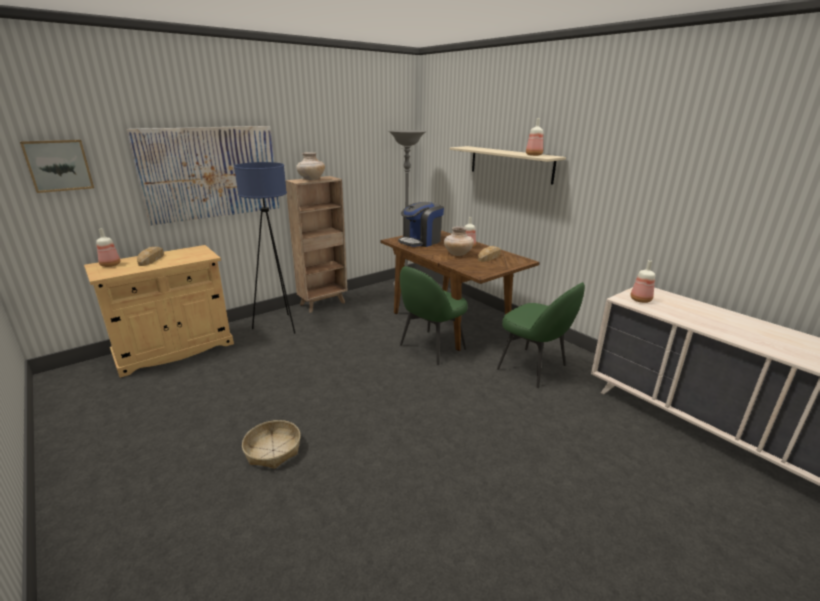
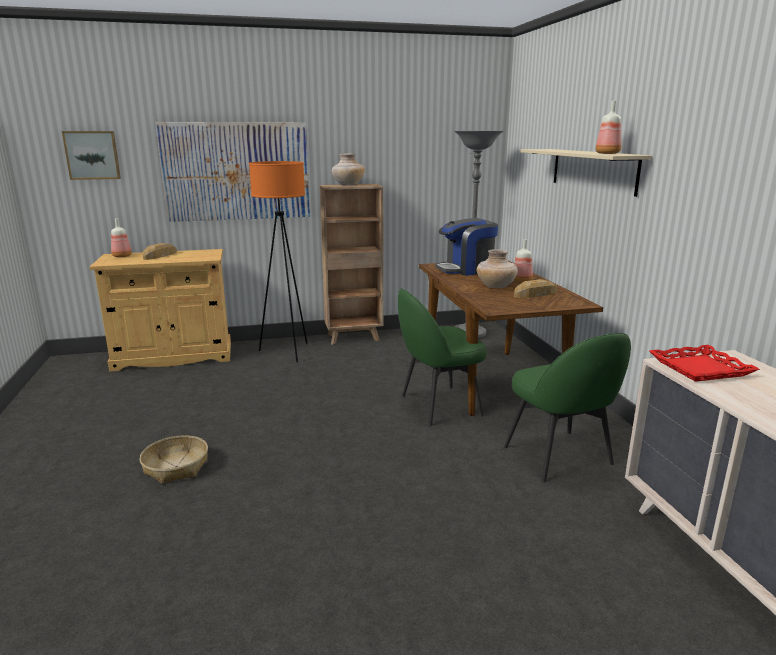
camera: 25 degrees right, 5 degrees down
blue floor lamp [234,162,295,334] -> orange floor lamp [249,161,307,362]
bottle [630,260,655,303] -> red tray [649,345,760,382]

